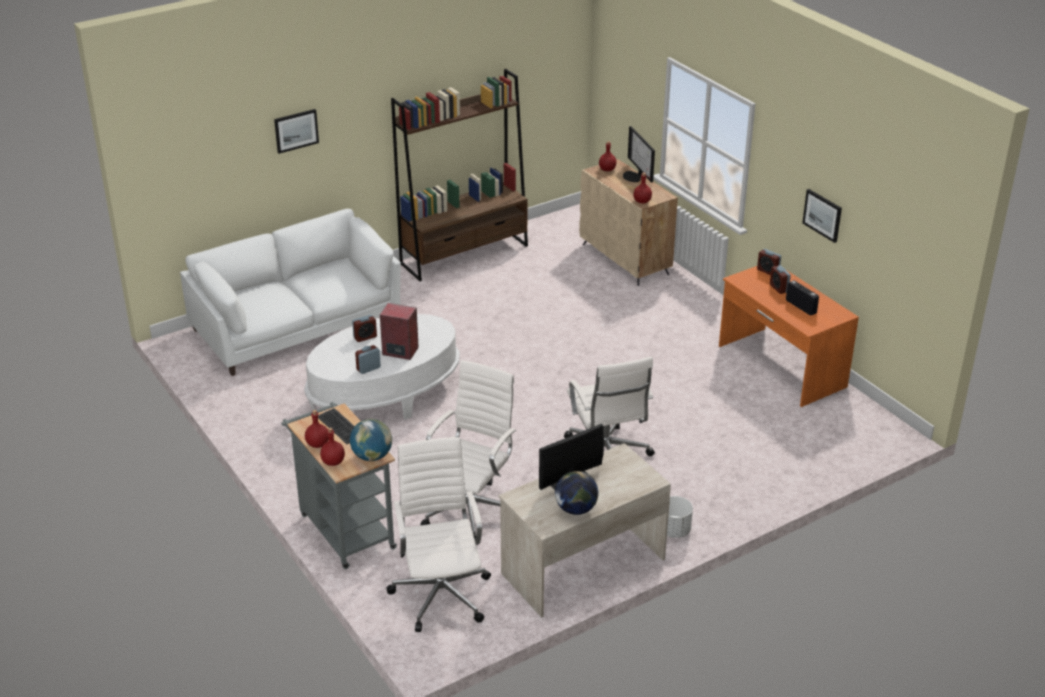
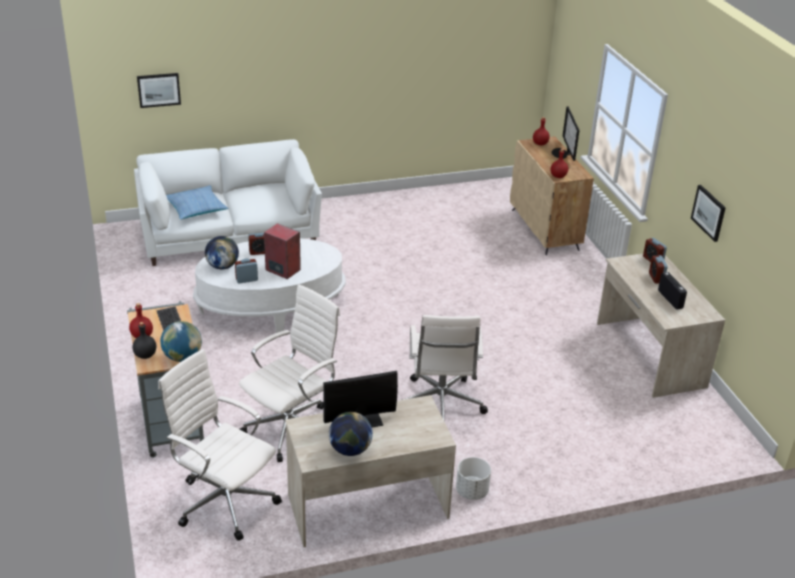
camera: 15 degrees right, 0 degrees up
picture [274,109,319,154] -> picture moved to [137,73,181,108]
red bottle [320,428,345,466] -> black bottle [133,322,156,359]
white office chair [386,437,491,632] -> white office chair turned 60 degrees counterclockwise [158,349,282,541]
brown bookcase [391,69,528,281] -> none
orange desk [719,266,859,407] -> beige desk [597,254,725,398]
none -> pillow [166,185,229,220]
none -> globe [205,236,239,269]

